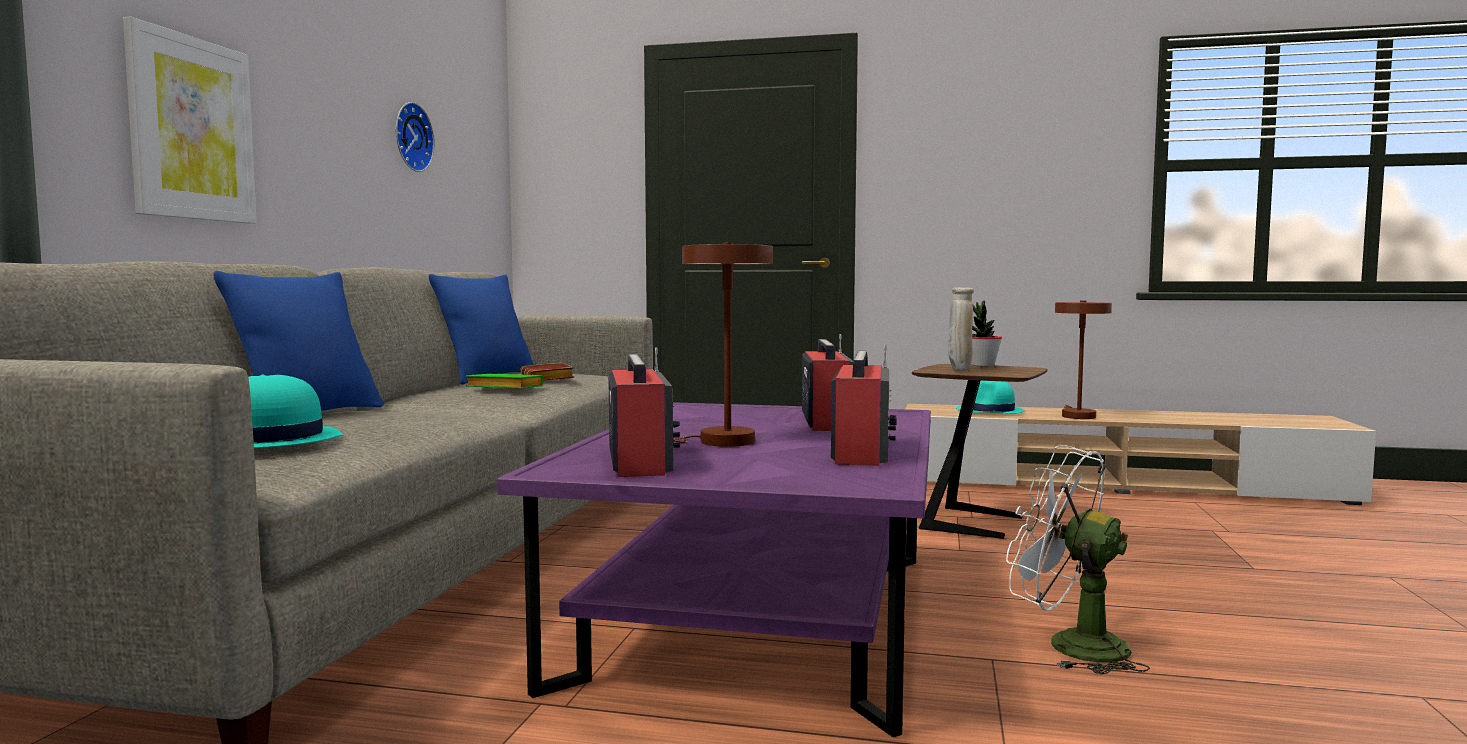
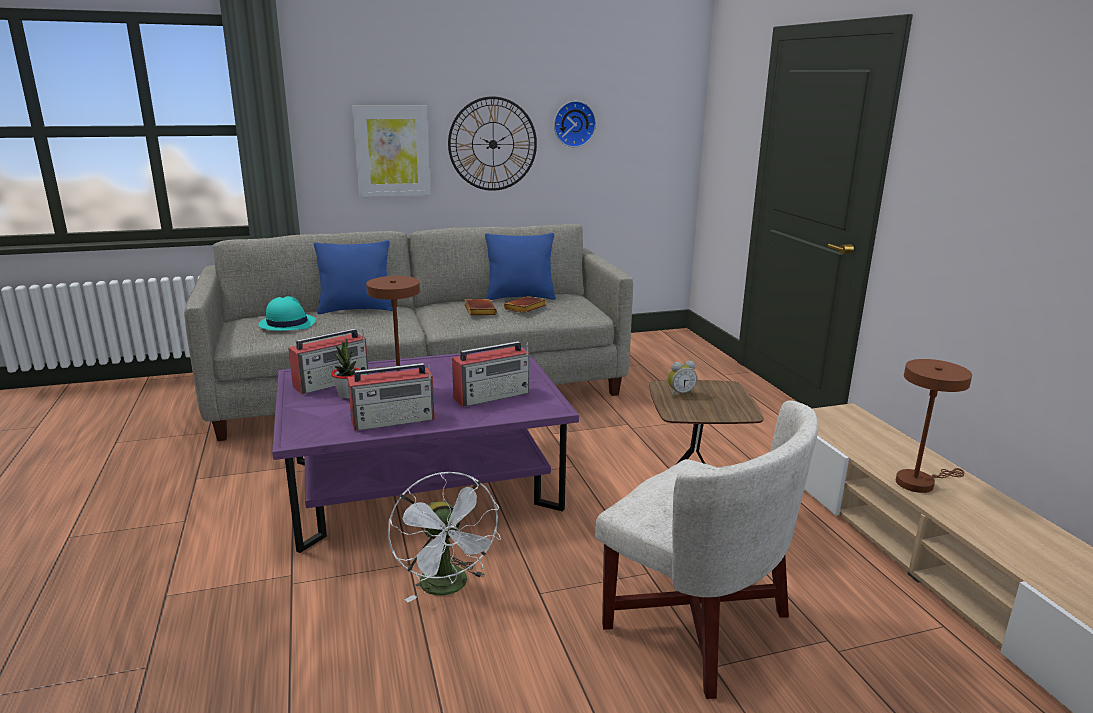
camera: 60 degrees right, 15 degrees up
green book [466,374,544,388] -> brown book [465,299,497,315]
beige vase [948,287,974,371] -> alarm clock [668,361,697,397]
turquoise hat [956,381,1025,414] -> none
potted plant [972,301,1002,367] -> potted plant moved to [331,339,360,399]
white fan [1006,445,1150,674] -> white fan turned 150 degrees clockwise [388,472,501,602]
none -> wall clock [448,96,537,191]
none -> white armchair [595,400,818,699]

